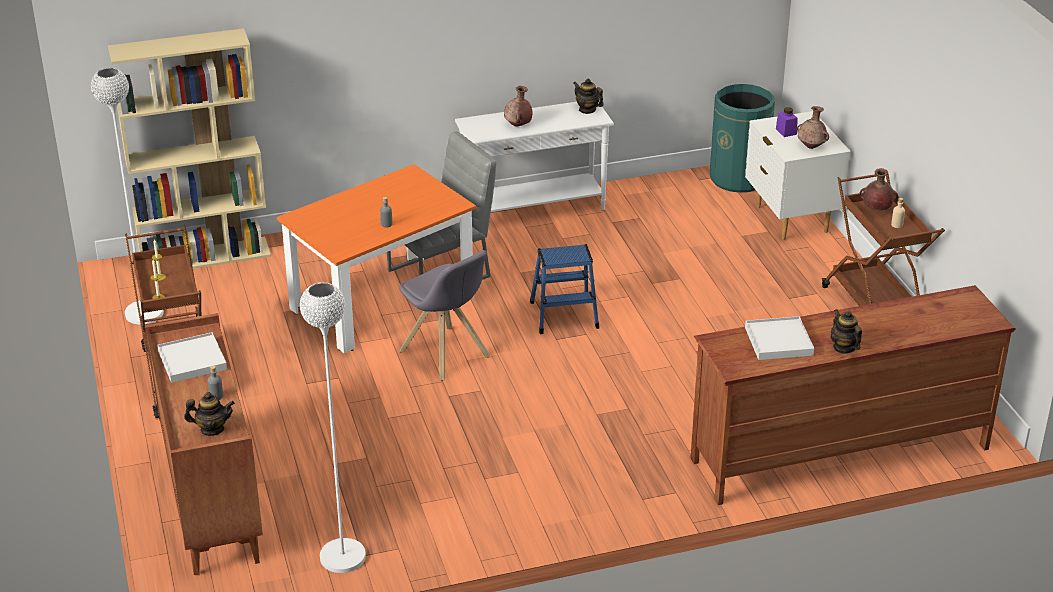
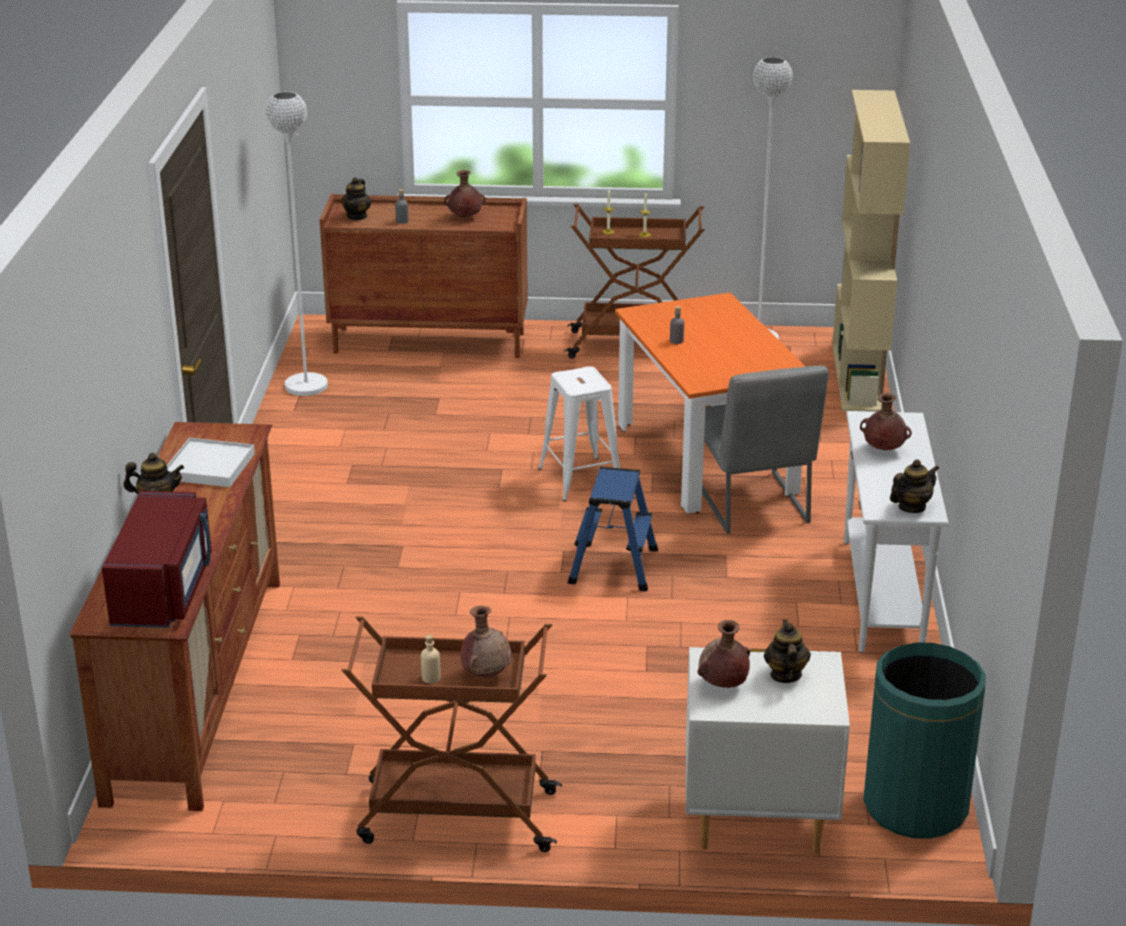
camera: 110 degrees right, 5 degrees down
white tray [157,332,227,383] -> brown vase [444,170,485,218]
grey chair [399,250,490,381] -> white stool [538,366,620,501]
purple jar [776,107,798,137] -> teapot [764,619,811,683]
none -> red microwave [102,491,212,628]

